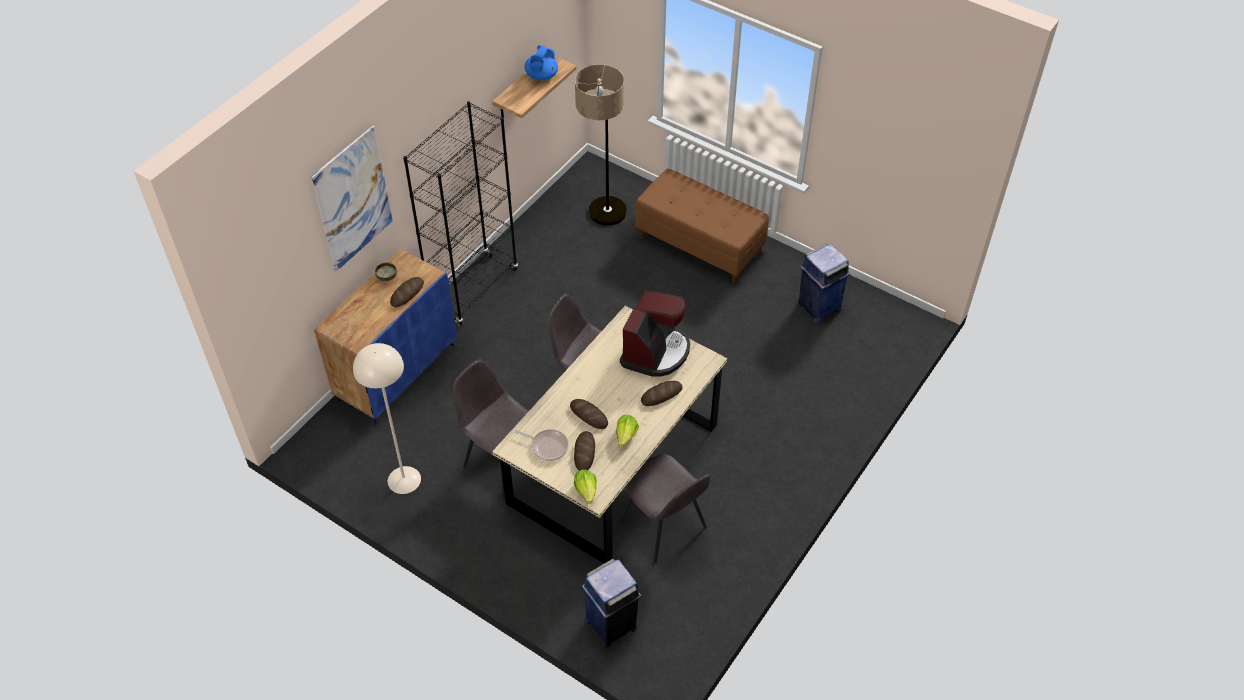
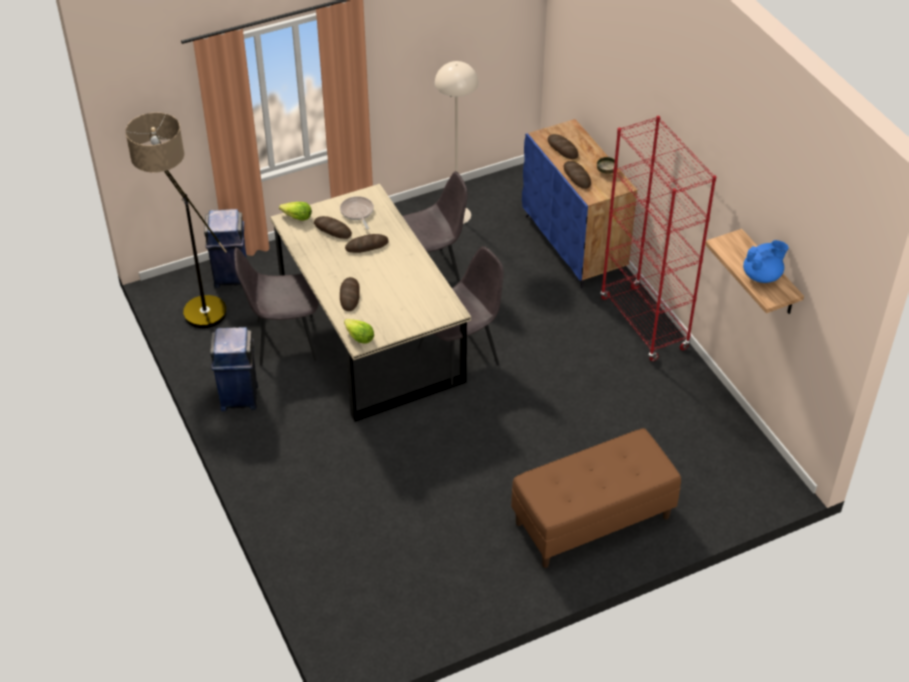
camera: 120 degrees right, 5 degrees down
picture [311,125,393,271] -> none
black bookcase [403,101,518,326] -> red bookcase [600,116,717,361]
frying pan [515,429,569,461] -> frying pan turned 105 degrees clockwise [340,196,374,229]
blue teapot [525,45,558,80] -> blue teapot turned 105 degrees clockwise [743,240,789,283]
floor lamp [575,64,627,226] -> floor lamp moved to [125,112,227,328]
lettuce [616,415,639,447] -> lettuce moved to [344,319,374,344]
coffee machine [620,291,690,377] -> none
blue trash can [798,244,850,323] -> blue trash can moved to [210,327,258,411]
none -> bread [548,134,578,159]

